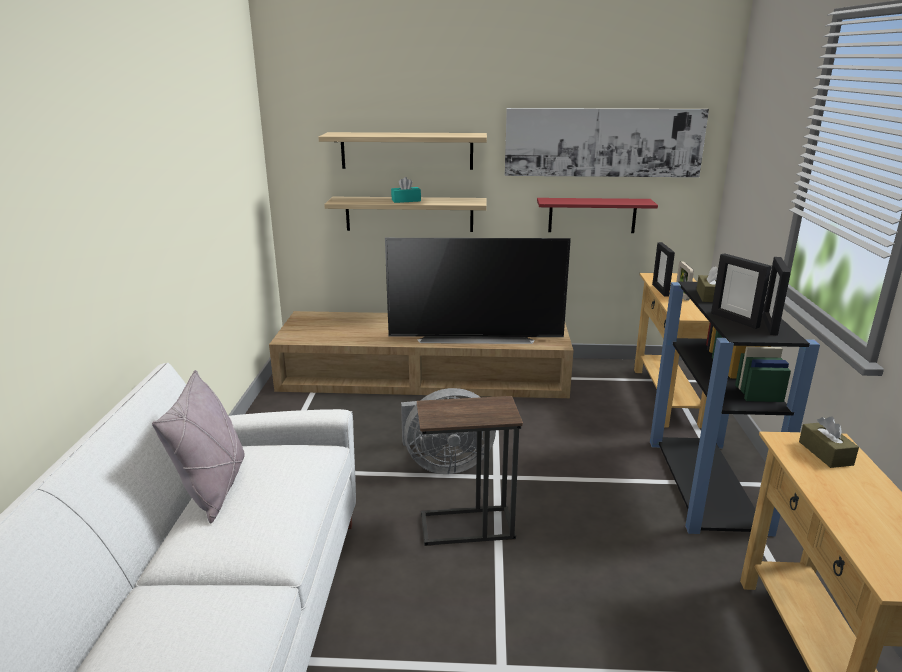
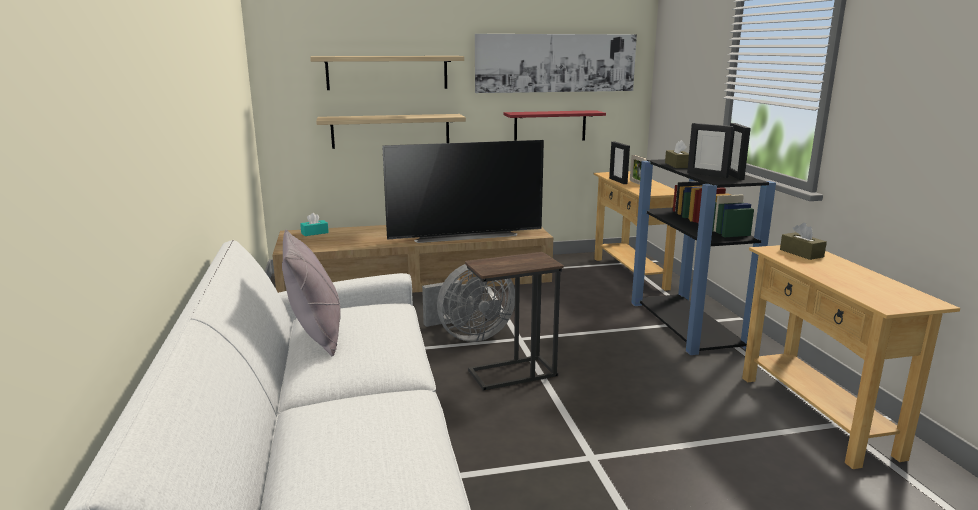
camera: 15 degrees left, 5 degrees down
turquoise tissue box [391,177,421,203] -> turquoise tissue box moved to [300,213,329,236]

